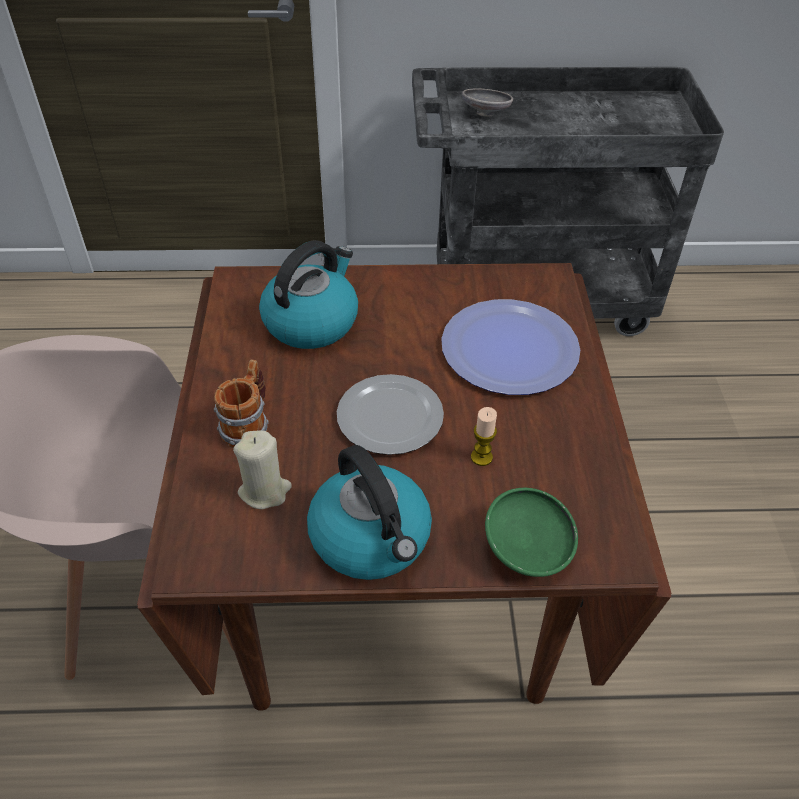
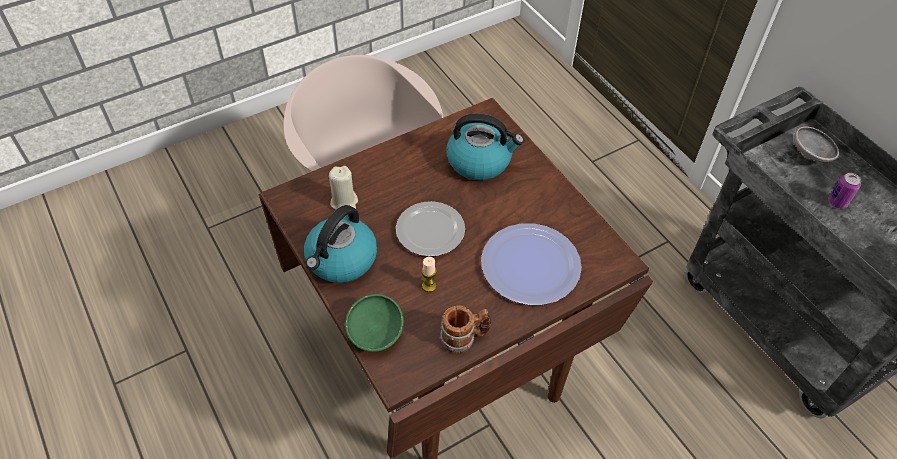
camera: 60 degrees right, 5 degrees up
mug [214,359,269,448] -> mug moved to [440,305,491,353]
none -> can [829,173,861,209]

